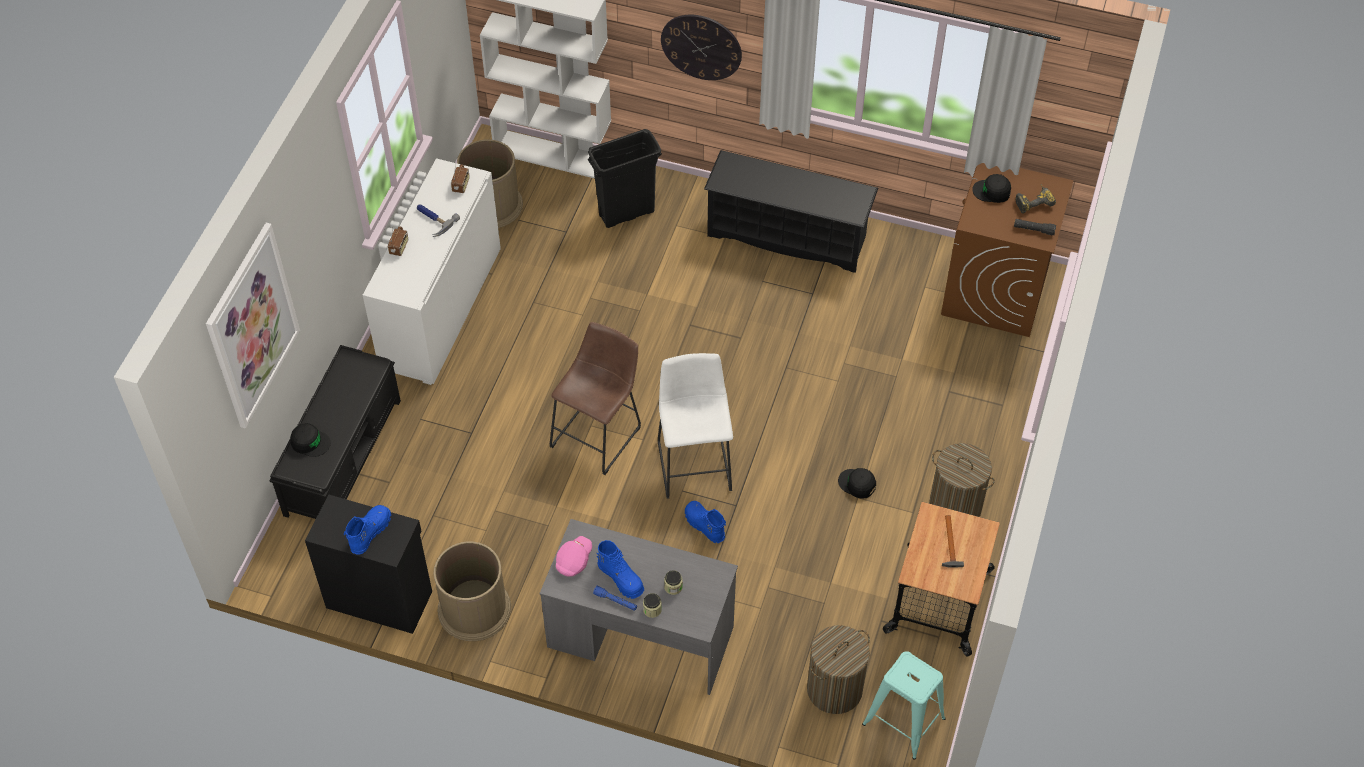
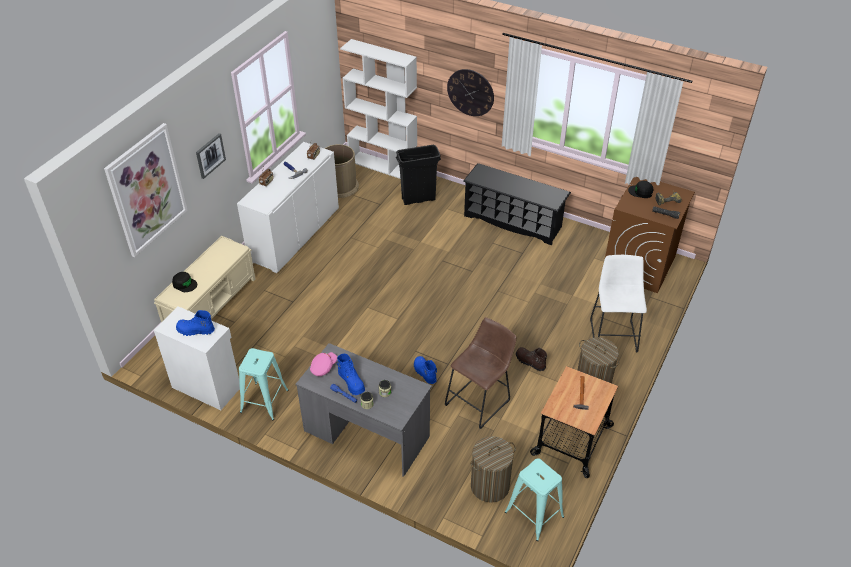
camera: 10 degrees right, 10 degrees down
black bench [269,345,401,519] -> beige bench [154,236,255,322]
black cabinet [305,494,432,634] -> white cabinet [154,306,240,410]
blue boot [344,505,391,555] -> blue boot turned 120 degrees counterclockwise [176,310,215,336]
brown trash can [433,542,511,641] -> turquoise stool [239,348,288,421]
brown stool [550,322,641,475] -> brown stool moved to [445,317,516,429]
white stool [658,353,733,499] -> white stool moved to [590,255,647,353]
black cap [838,468,876,499] -> brown boot [516,347,547,371]
none -> picture [196,133,226,179]

